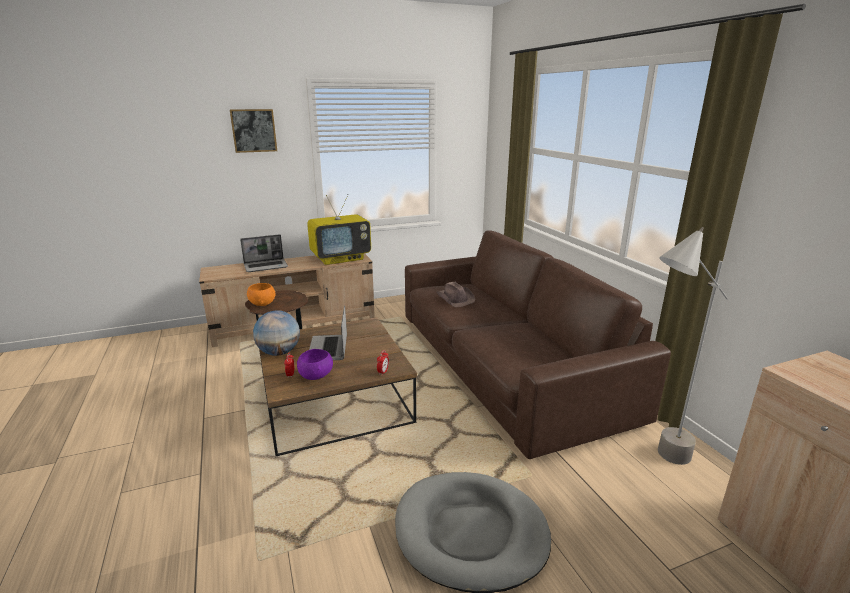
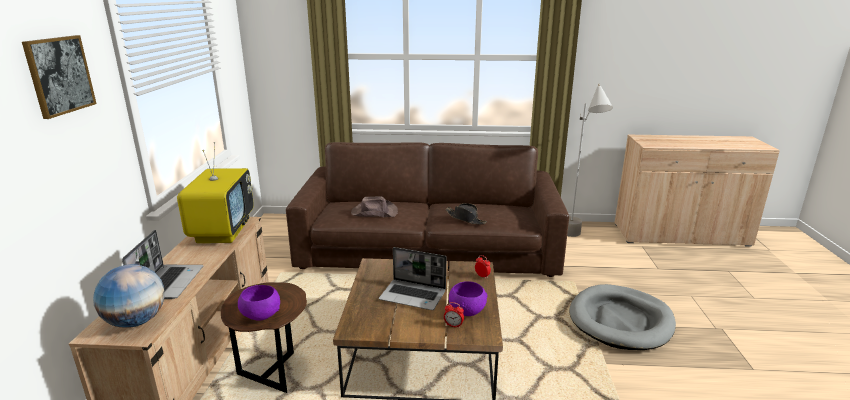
camera: 65 degrees left, 0 degrees up
orange bowl [247,283,275,306] -> purple bowl [238,285,280,321]
globe [253,310,300,356] -> globe moved to [93,264,165,328]
none -> black hat [445,203,487,224]

